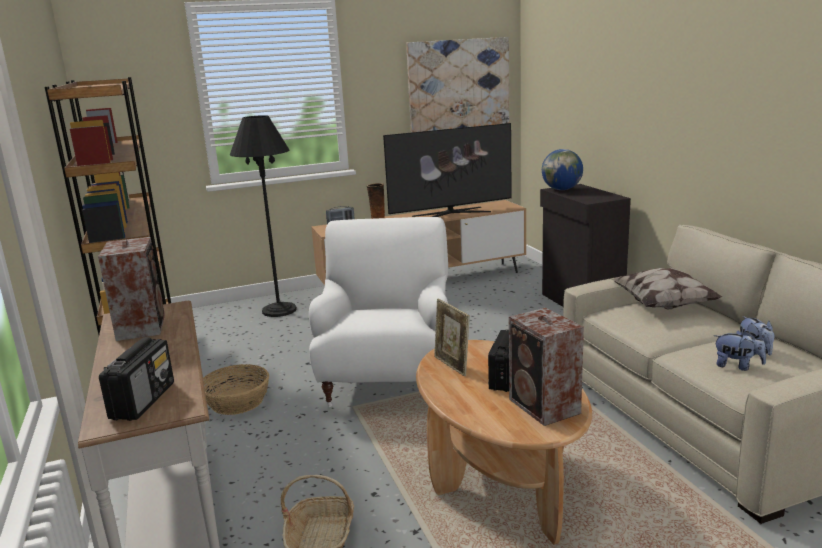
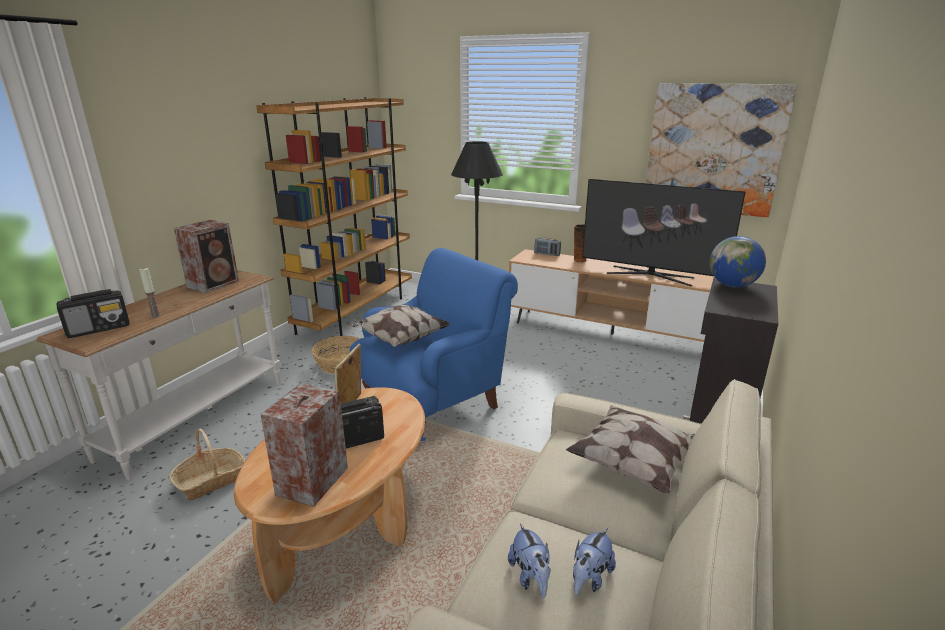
camera: 45 degrees right, 5 degrees up
white armchair [309,217,448,407] -> blue armchair [350,248,518,441]
none -> candle [139,268,161,318]
none -> pillow [348,304,450,347]

